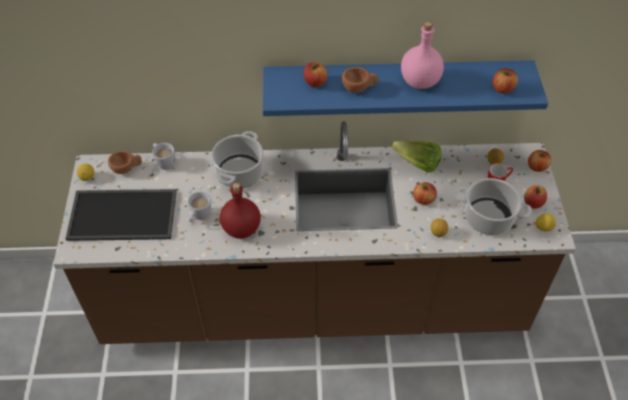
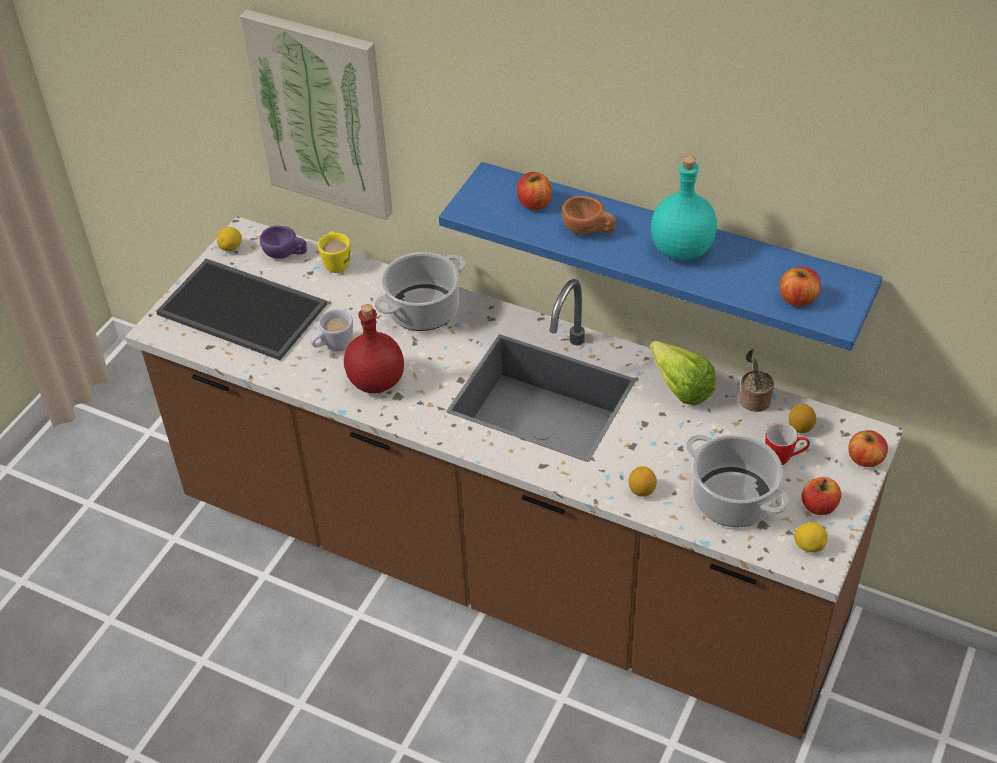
camera: 30 degrees right, 5 degrees down
brown cup [108,151,142,174] -> purple cup [260,226,307,259]
white mug [152,143,175,170] -> yellow mug [318,231,350,273]
pink bottle [401,22,444,89] -> turquoise bottle [651,156,717,260]
apple [413,182,437,205] -> none
none -> picture [240,9,393,220]
none -> potted plant [739,348,774,412]

